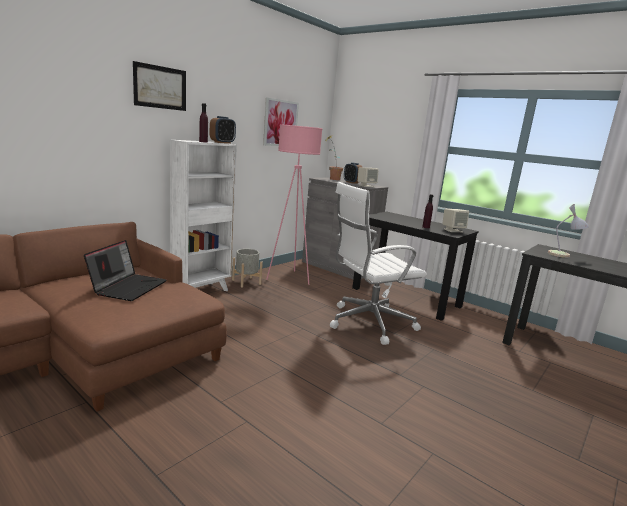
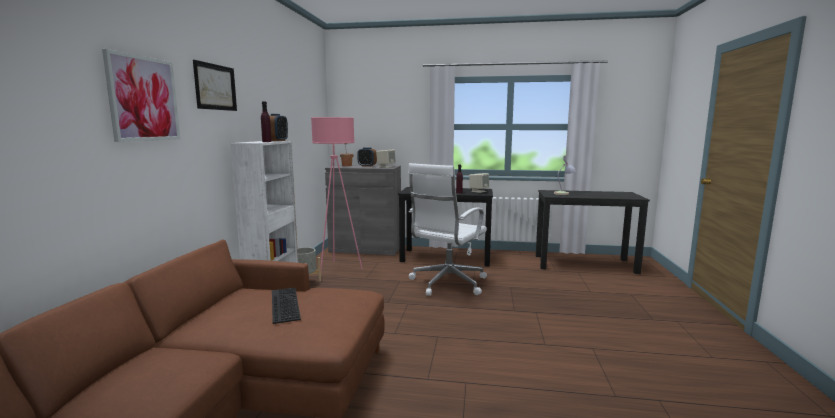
camera: 30 degrees left, 5 degrees down
laptop [84,240,167,301] -> keyboard [272,288,301,324]
picture [263,98,299,146] -> picture moved to [102,49,180,142]

